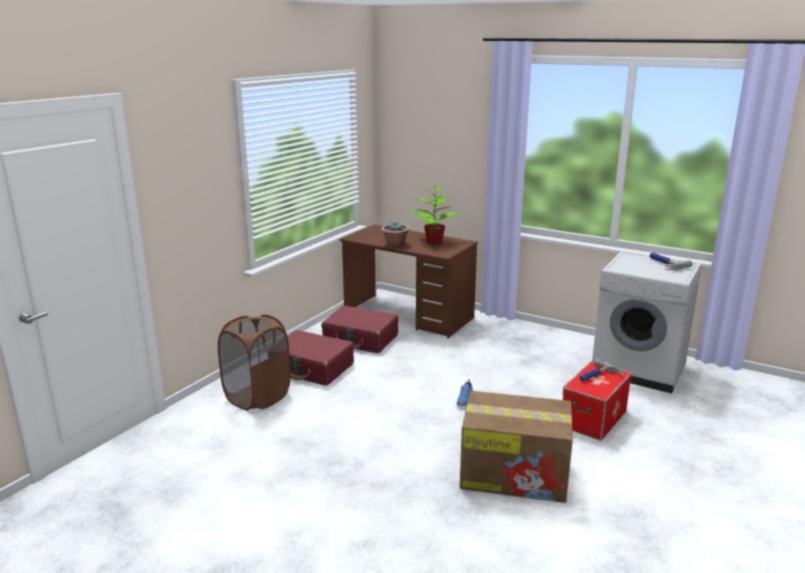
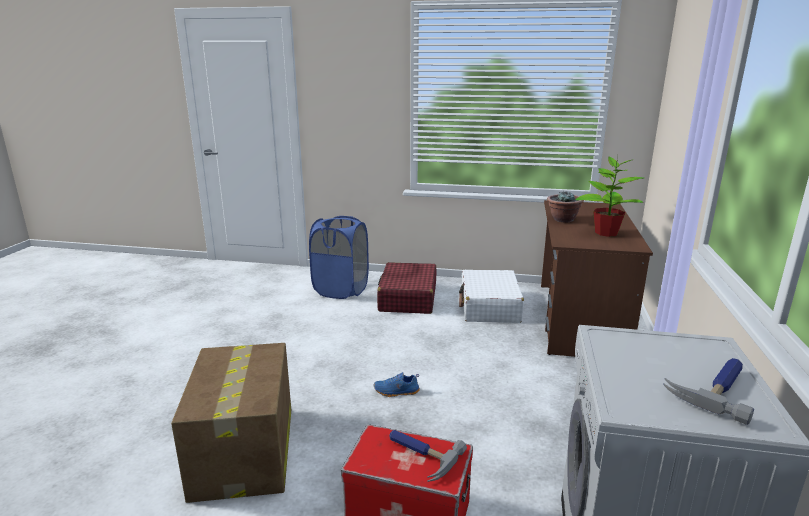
camera: 70 degrees right, 0 degrees up
brown laundry basket [218,315,291,411] -> blue laundry basket [309,216,369,299]
red suitcase [321,305,398,353] -> white suitcase [459,270,524,323]

